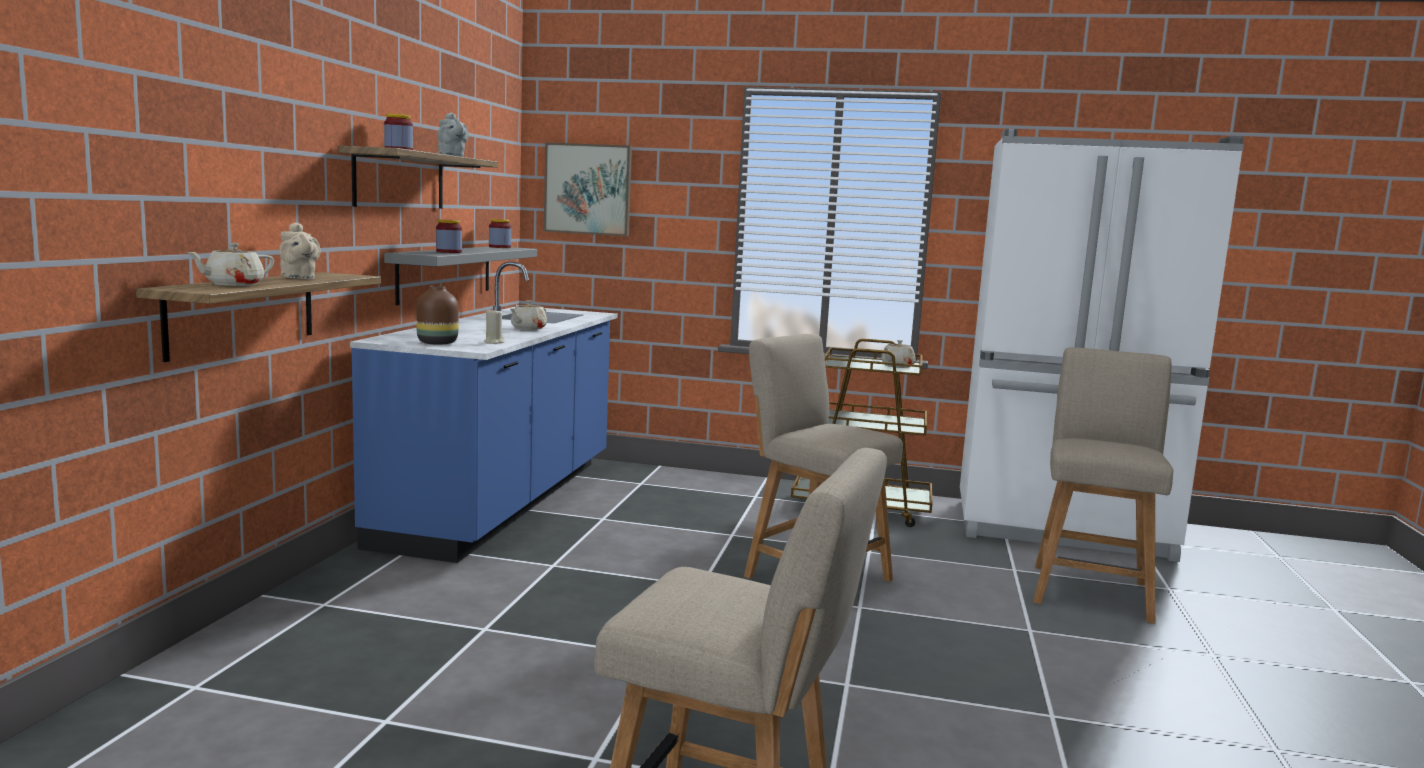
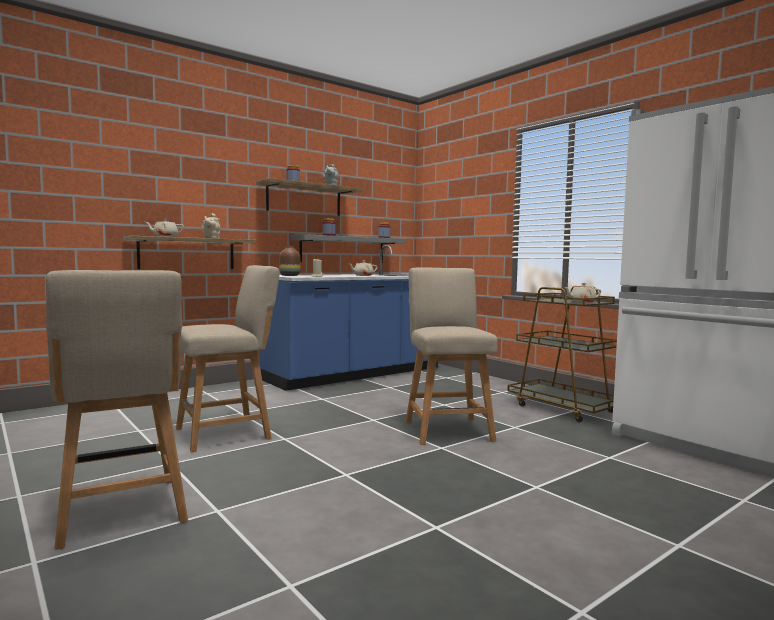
camera: 40 degrees right, 5 degrees down
picture [544,142,632,236] -> none
beige chair [1034,347,1173,624] -> beige chair moved to [176,265,279,452]

